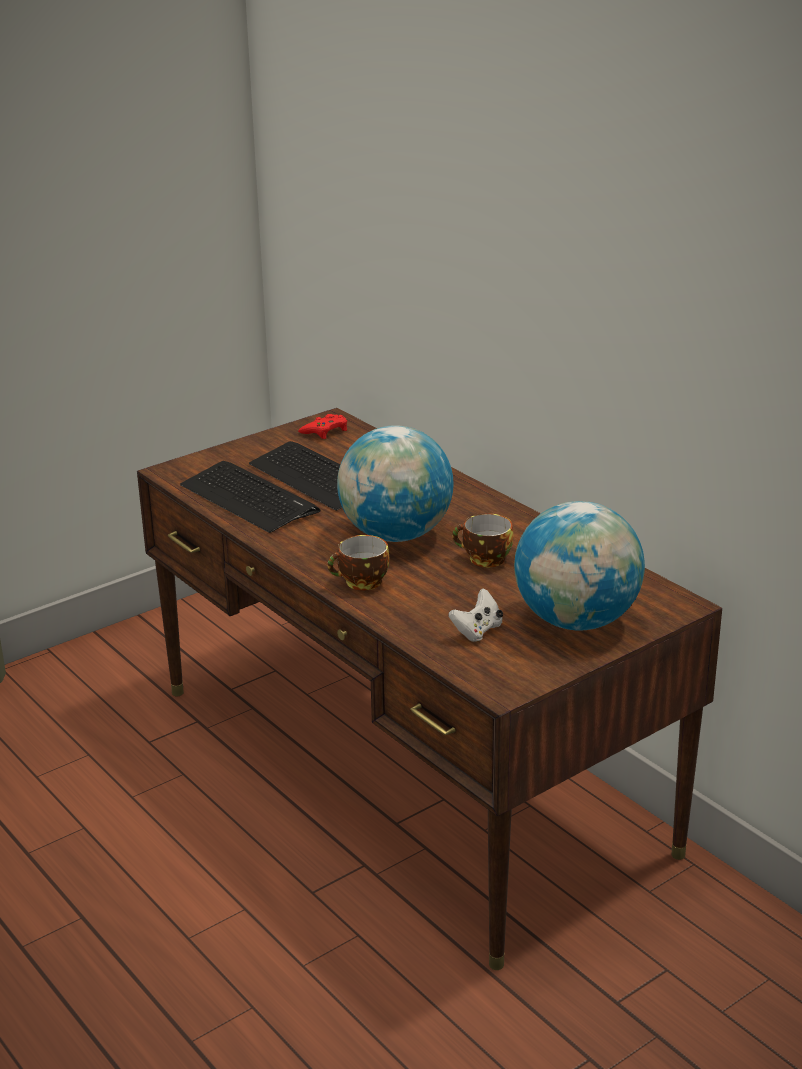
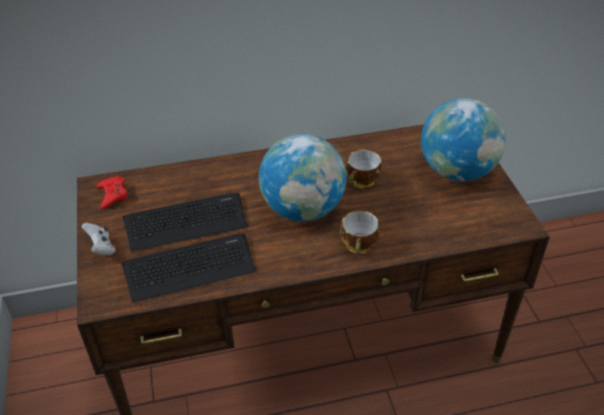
camera: 65 degrees left, 15 degrees up
white game controller [449,589,503,642] -> white game controller moved to [82,223,116,255]

